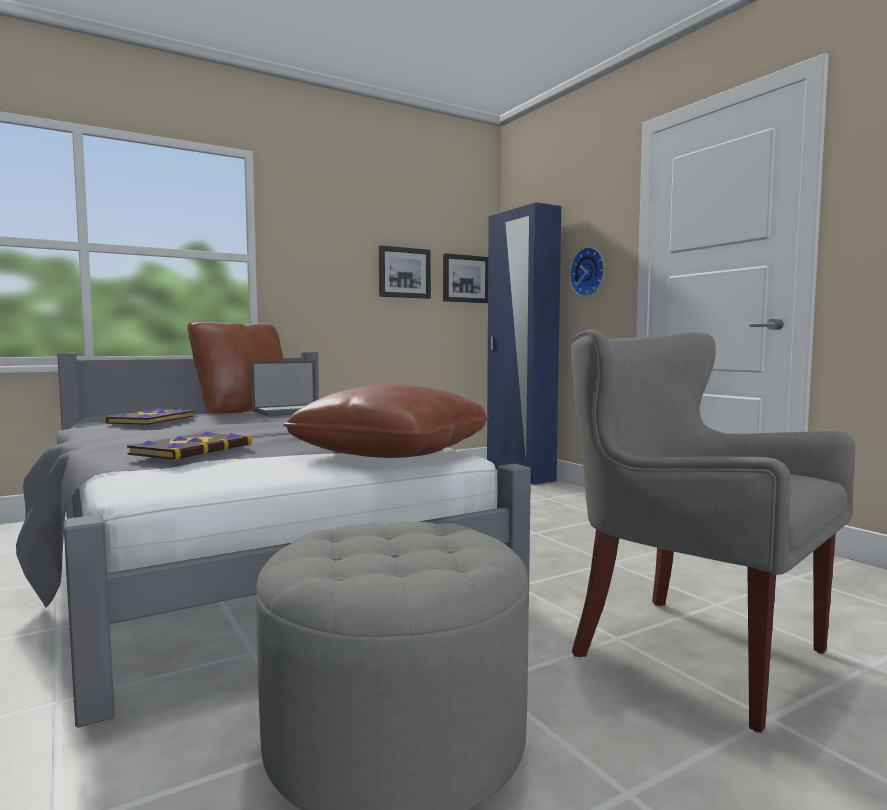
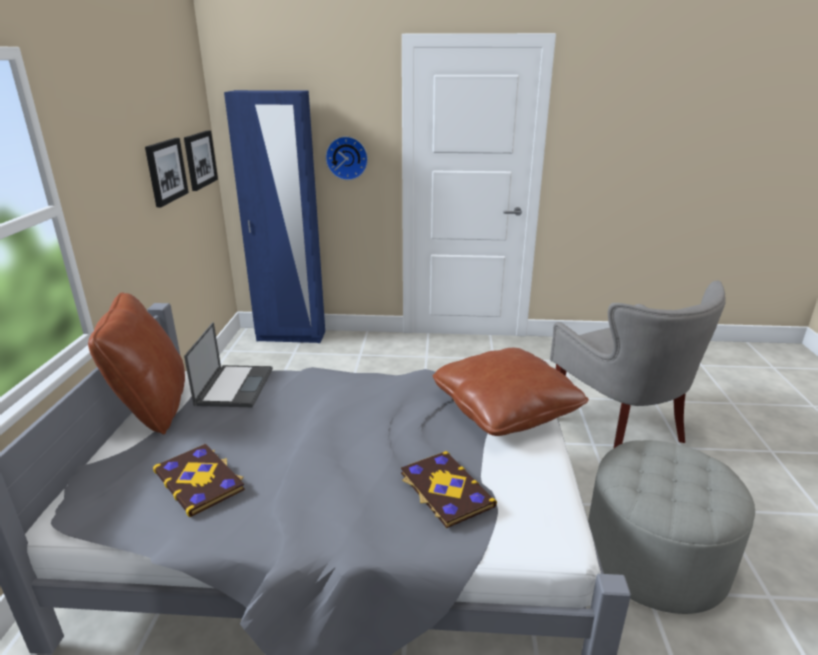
camera: 55 degrees left, 20 degrees up
grey armchair [571,330,855,733] -> grey armchair turned 105 degrees counterclockwise [550,281,726,449]

